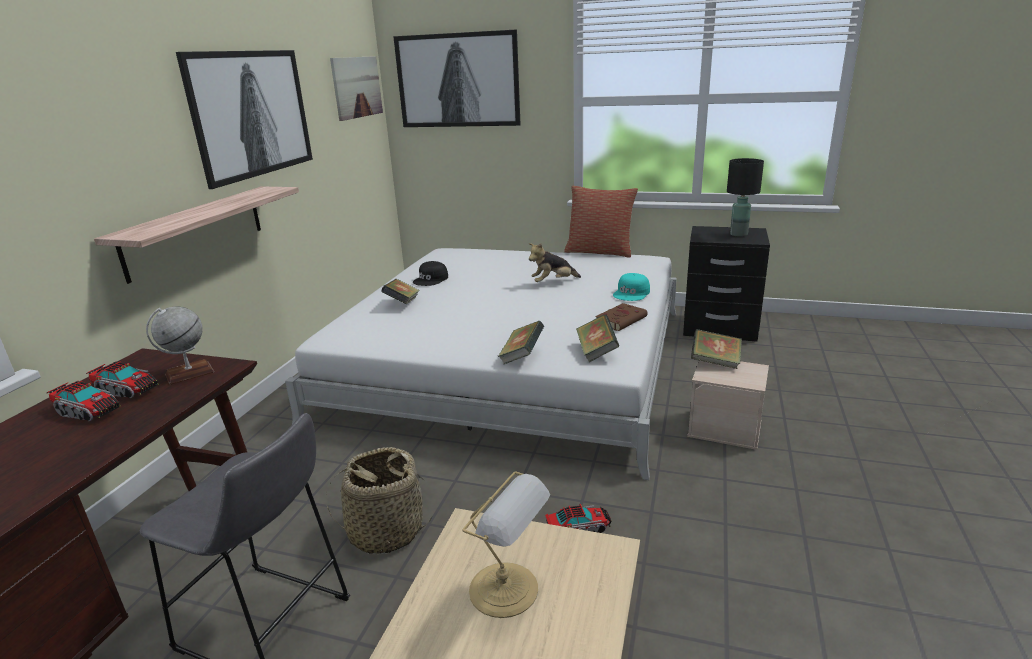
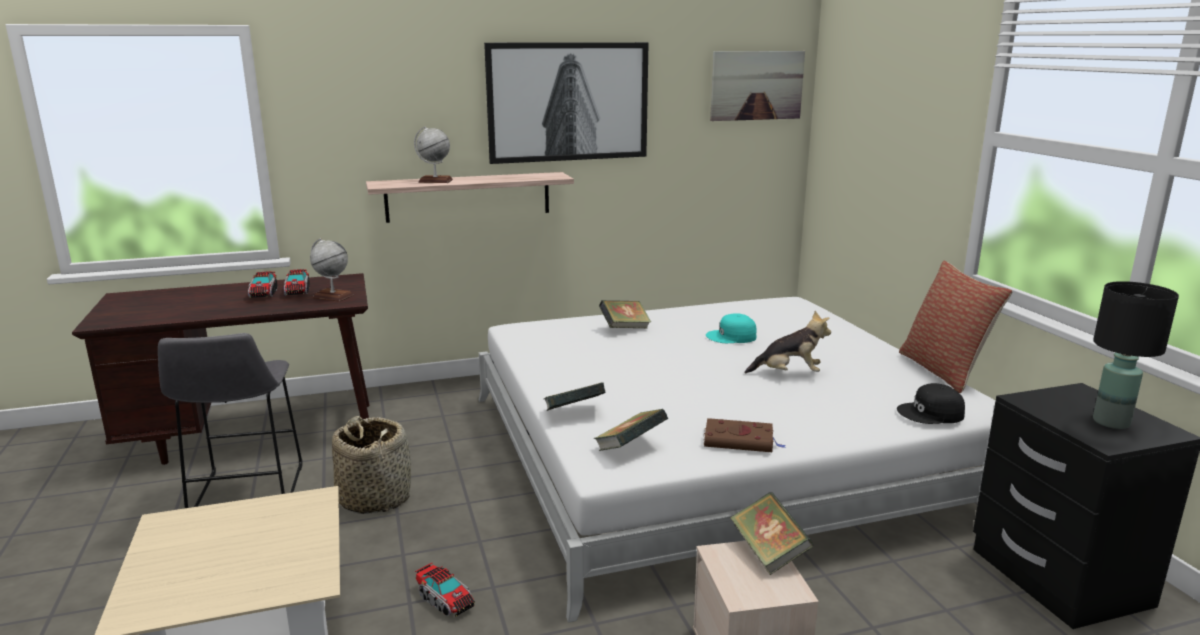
camera: 55 degrees right, 5 degrees down
picture [393,30,521,127] -> none
black cap [413,261,448,286] -> black cap moved to [897,383,965,424]
table lamp [462,471,550,618] -> none
plush toy [529,243,581,282] -> plush toy turned 150 degrees clockwise [744,311,831,373]
turquoise cap [613,273,650,301] -> turquoise cap moved to [706,313,757,343]
none -> globe [414,126,453,183]

